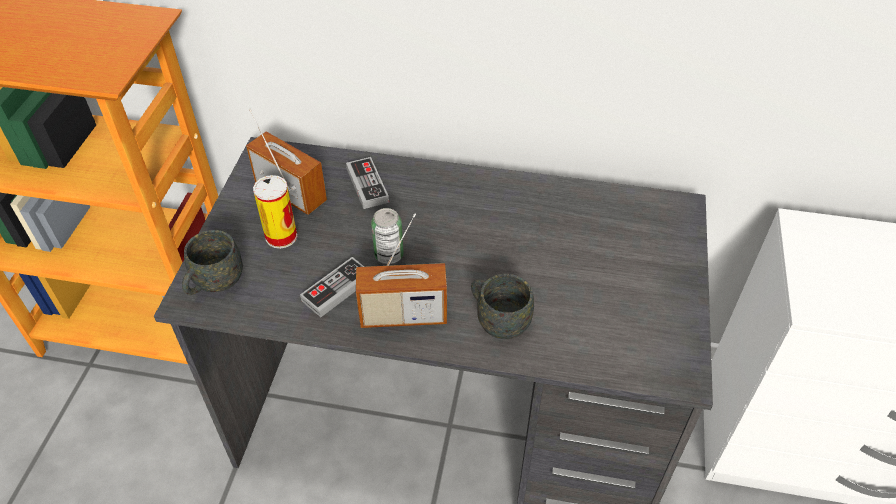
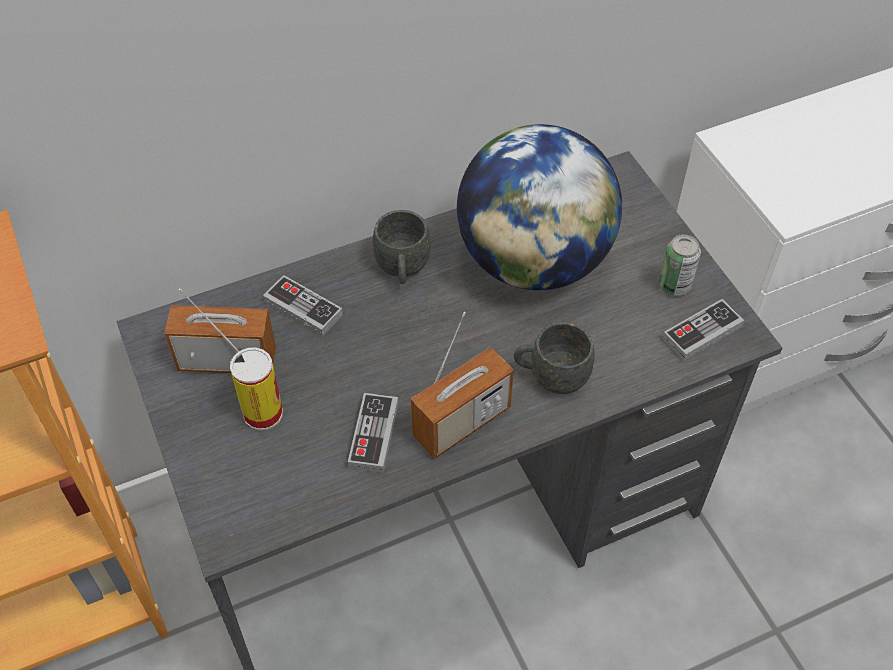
camera: 35 degrees left, 5 degrees up
grey mug [182,230,243,295] -> grey mug moved to [373,210,430,284]
can [371,208,404,264] -> can moved to [659,234,701,296]
none -> globe [457,124,622,290]
none -> game controller [662,299,744,361]

